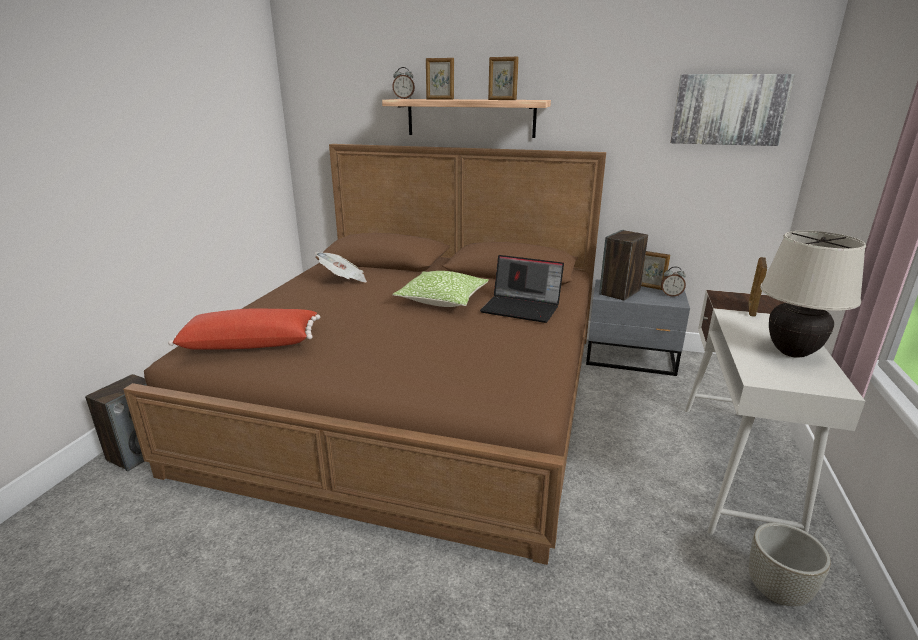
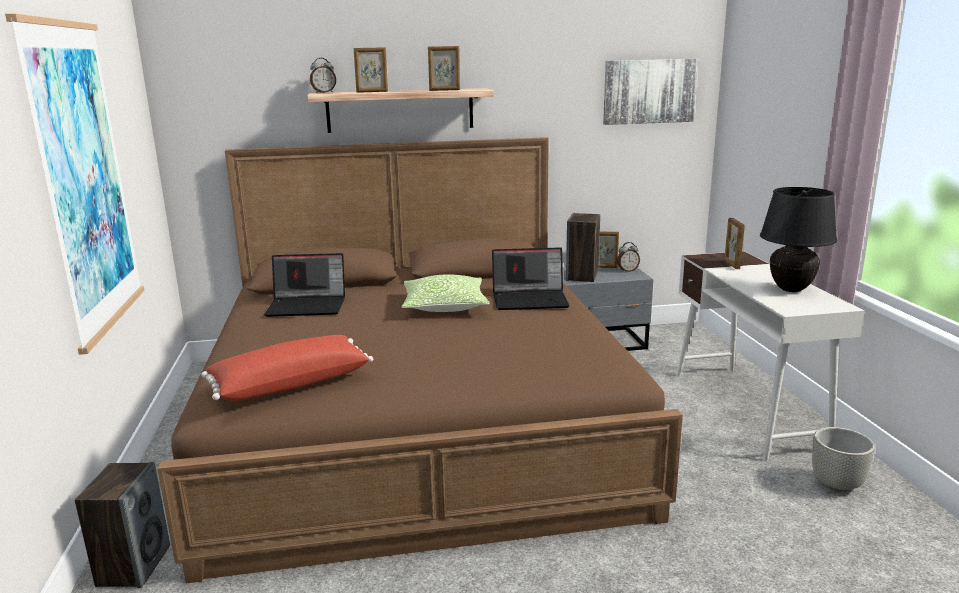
camera: 25 degrees left, 5 degrees down
newspaper [315,252,367,282] -> laptop [264,253,345,317]
beige table lamp [760,230,866,358] -> black table lamp [760,187,837,292]
none -> picture [5,14,145,355]

